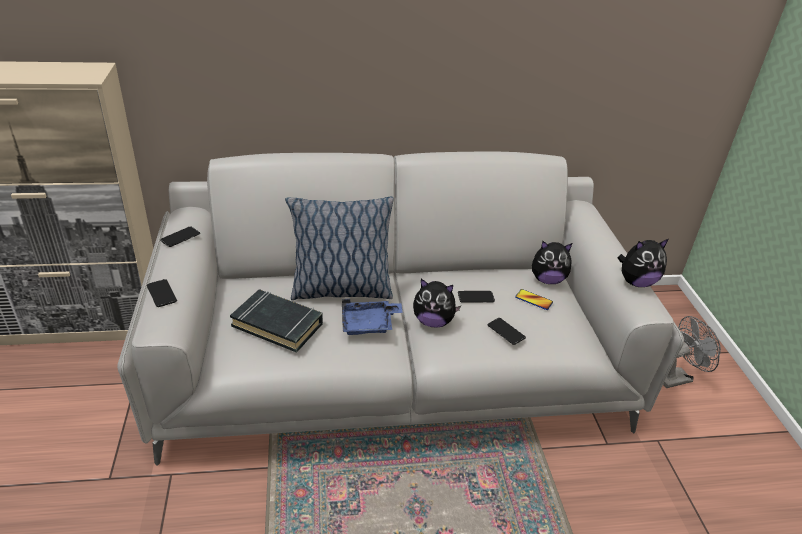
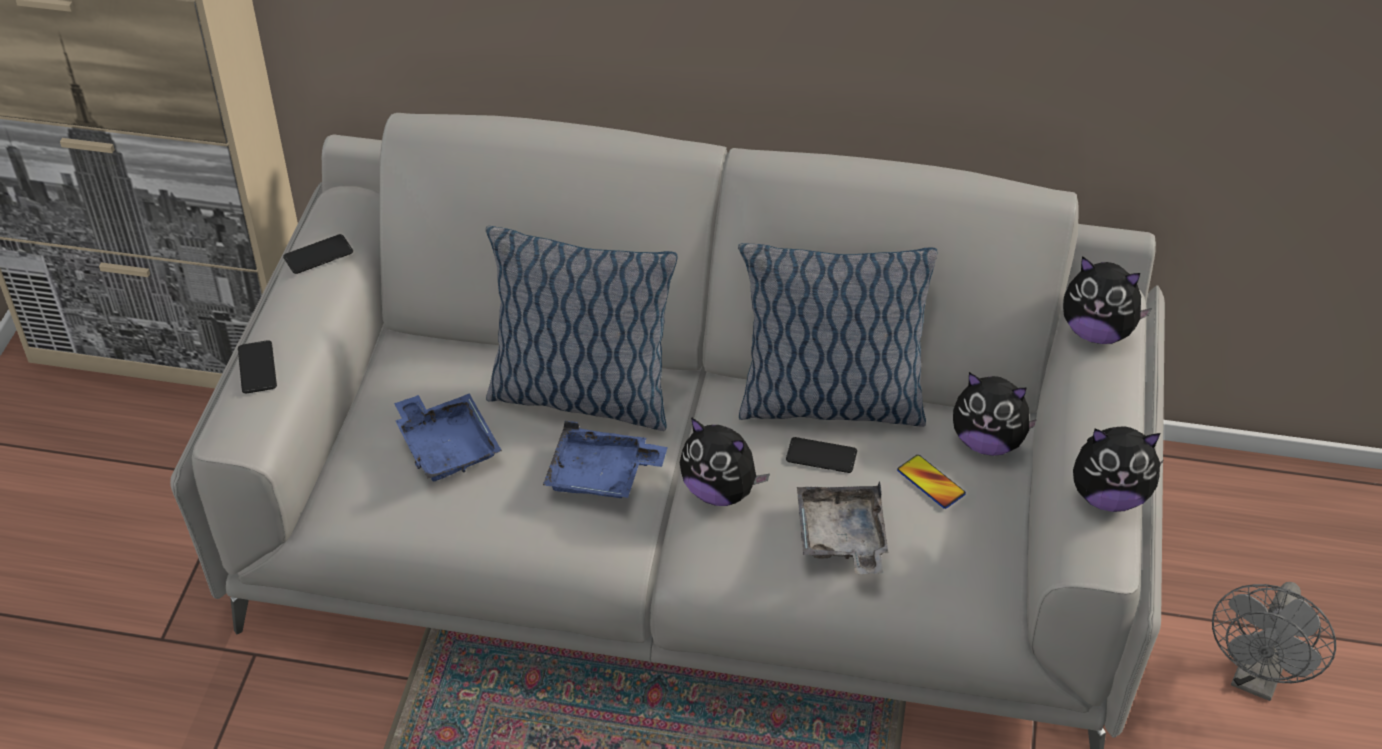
camera: 20 degrees right, 10 degrees up
black book [230,289,323,353] -> blue tray [394,394,502,482]
phone [488,318,526,345] -> grey tray [797,482,888,574]
grey fan [663,316,721,388] -> grey fan turned 120 degrees clockwise [1212,582,1336,701]
none -> pillow [738,243,937,427]
none -> plush toy [1063,256,1152,344]

